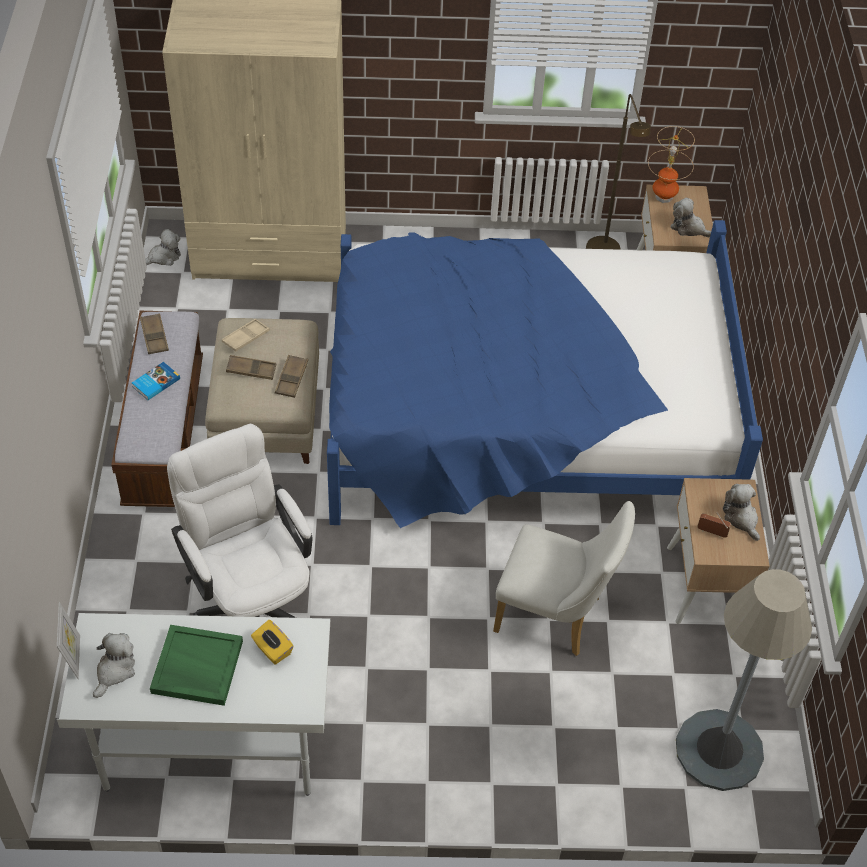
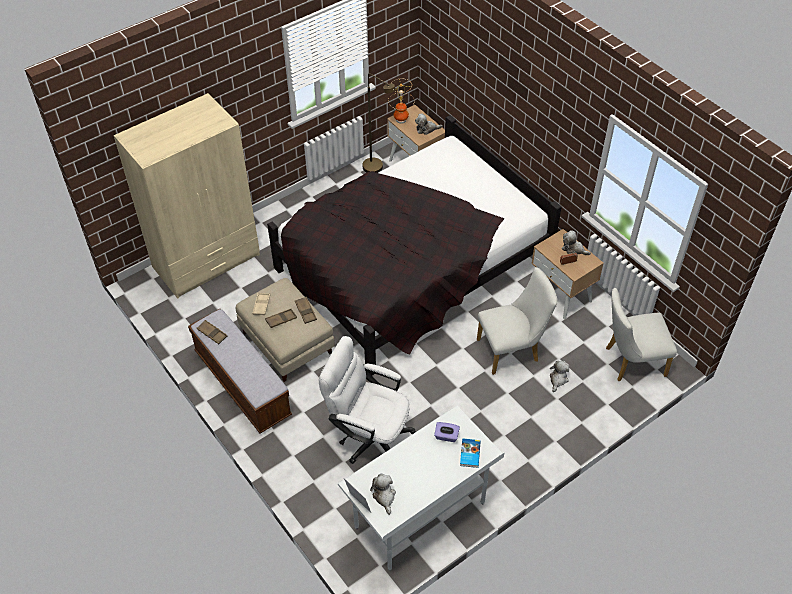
camera: 35 degrees left, 0 degrees up
book [132,362,180,400] -> book moved to [460,438,481,468]
plush toy [145,229,181,266] -> plush toy moved to [550,360,570,392]
green tray [150,625,243,706] -> none
yellow tissue box [251,620,293,665] -> purple tissue box [434,422,460,442]
blue bed [327,220,763,528] -> black bed [267,115,561,375]
grey floor lamp [676,569,812,791] -> white chair [606,288,677,381]

